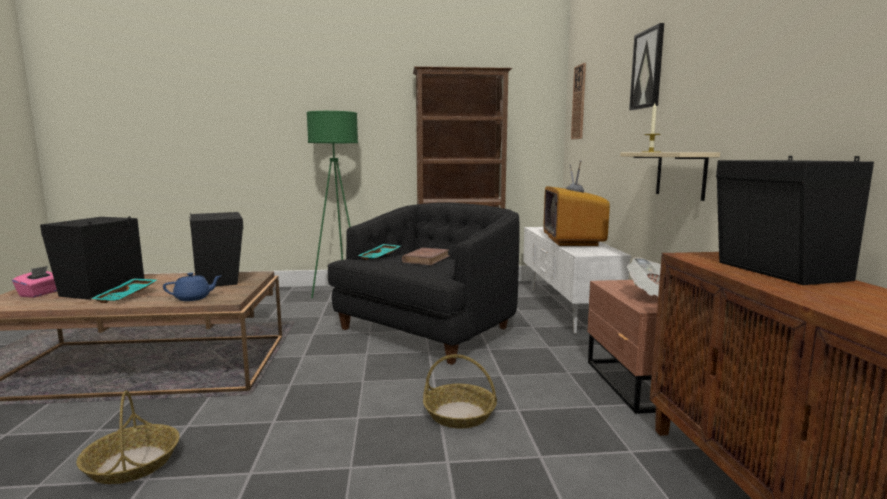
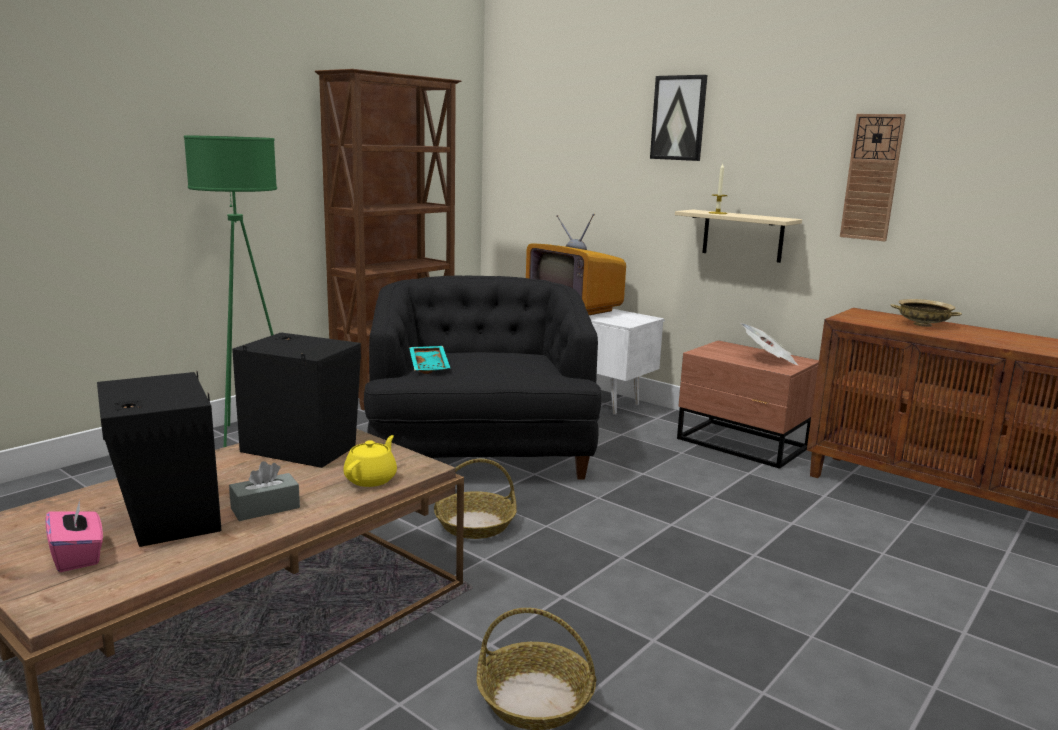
camera: 45 degrees left, 5 degrees up
turquoise tray [91,279,157,303] -> grey tissue box [229,461,300,521]
blue teapot [163,273,222,301] -> yellow teapot [343,435,397,487]
brown book [402,248,450,265] -> none
basket [423,354,497,429] -> basket moved to [434,459,517,539]
wall clock [571,63,586,139] -> wall clock moved to [840,114,906,241]
black speaker [716,156,874,285] -> beige bowl [890,299,962,327]

